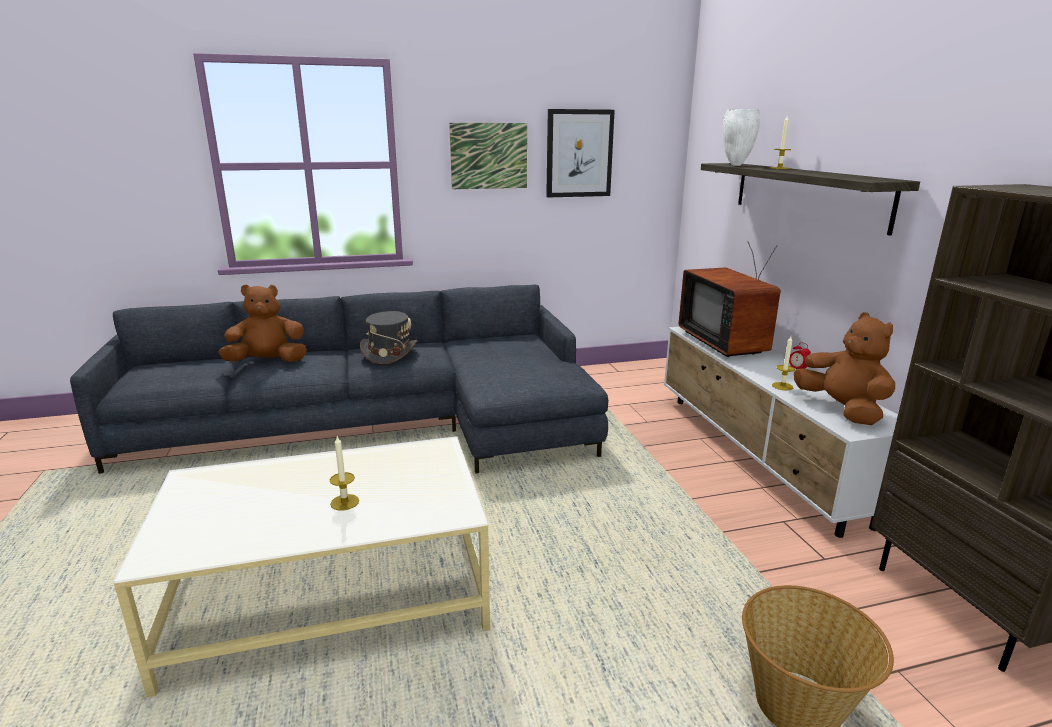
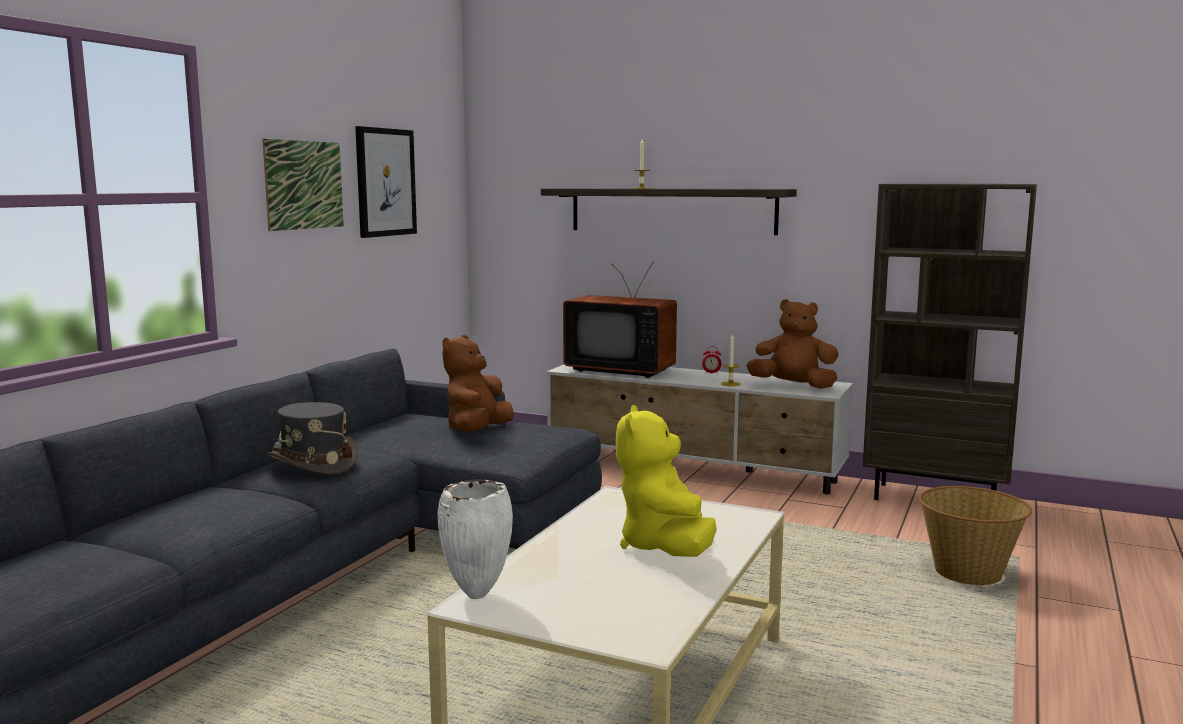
camera: 50 degrees left, 10 degrees down
brown plush toy [219,284,307,362] -> brown plush toy moved to [442,335,514,432]
candle [330,436,359,510] -> yellow plush toy [616,405,717,557]
white vase [722,109,760,166] -> white vase moved to [438,480,513,599]

